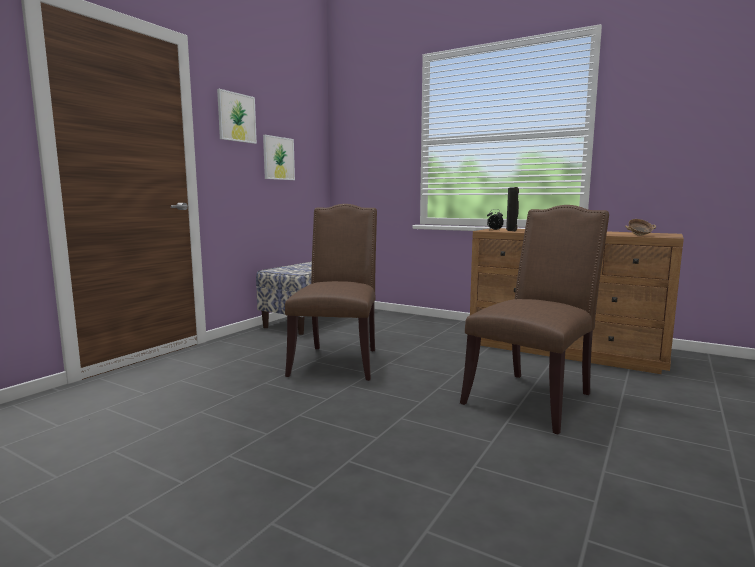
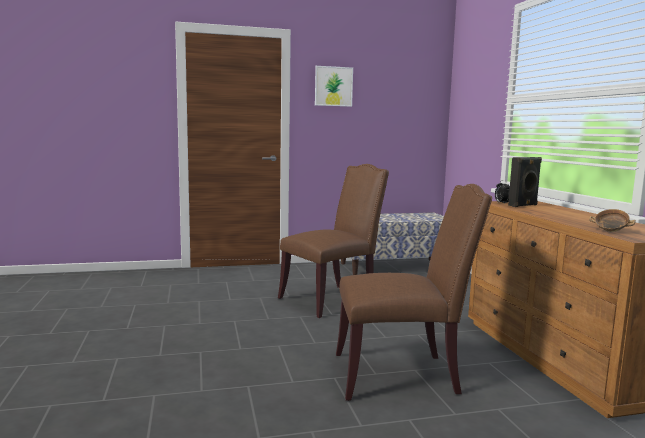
camera: 45 degrees right, 0 degrees up
picture [263,135,295,180] -> none

